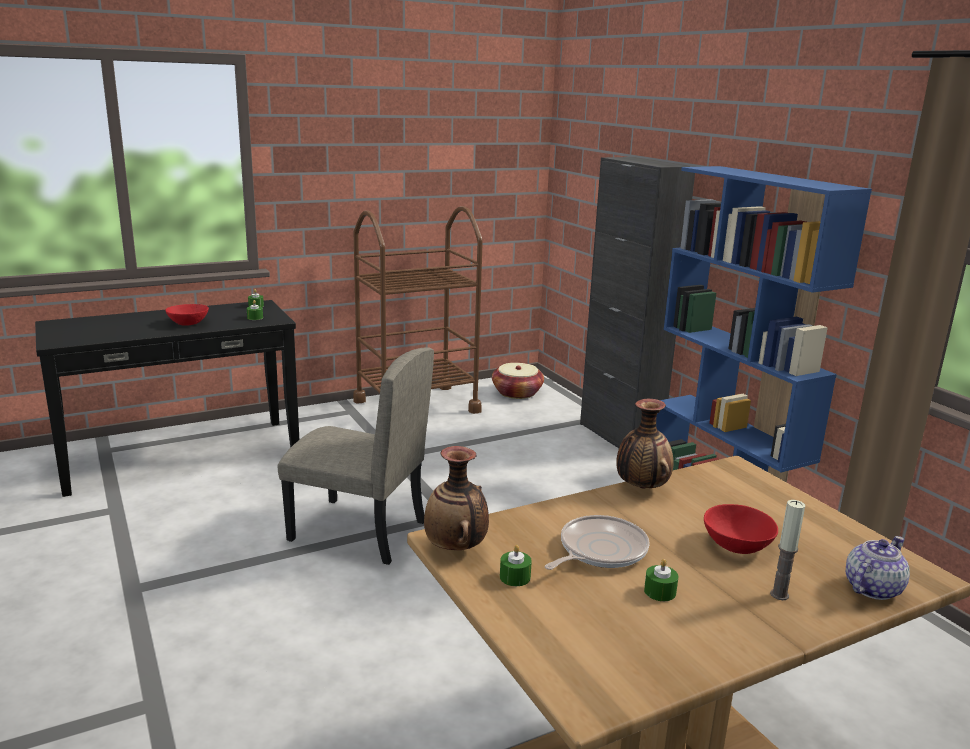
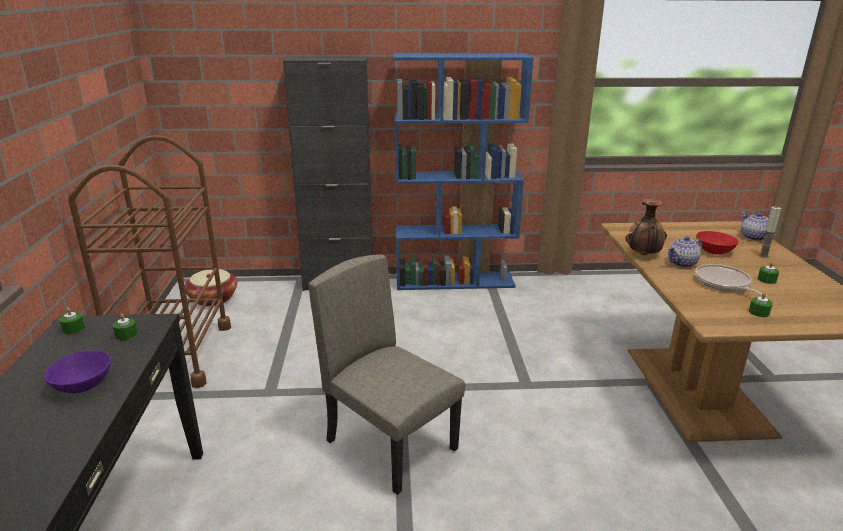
camera: 65 degrees left, 5 degrees up
red bowl [165,304,209,325] -> purple bowl [44,350,111,393]
beige chair [278,347,434,565] -> beige chair turned 90 degrees counterclockwise [309,254,465,495]
vase [424,446,489,550] -> none
none -> teapot [668,236,702,268]

